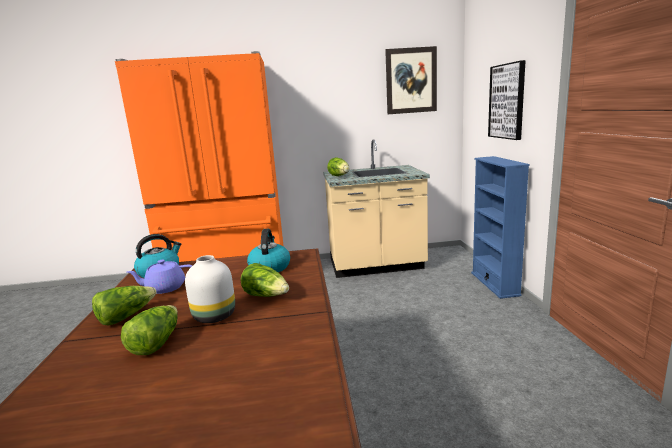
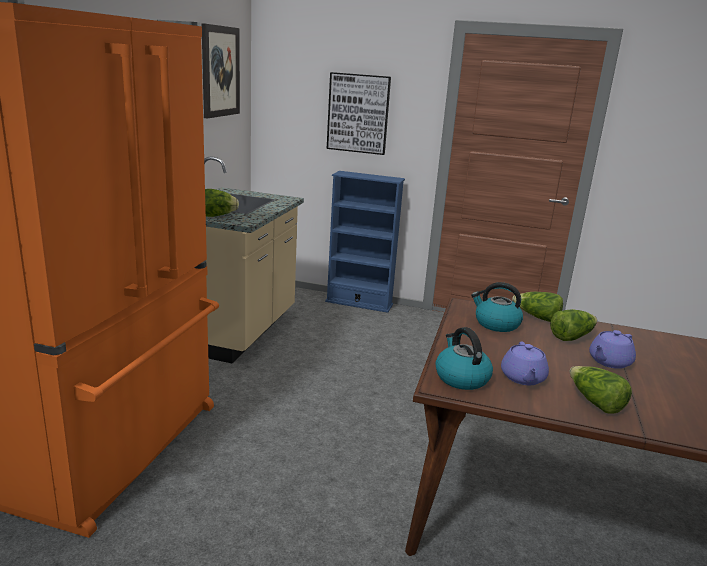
camera: 70 degrees left, 5 degrees up
lettuce [121,305,178,355] -> lettuce moved to [512,292,563,322]
white vase [185,255,235,323] -> purple teapot [589,330,636,369]

